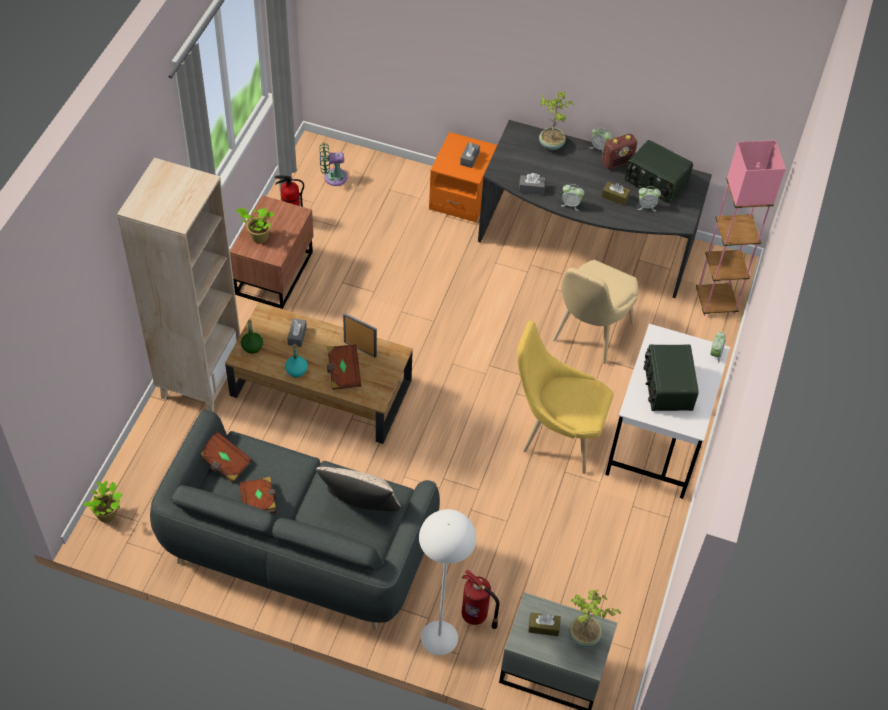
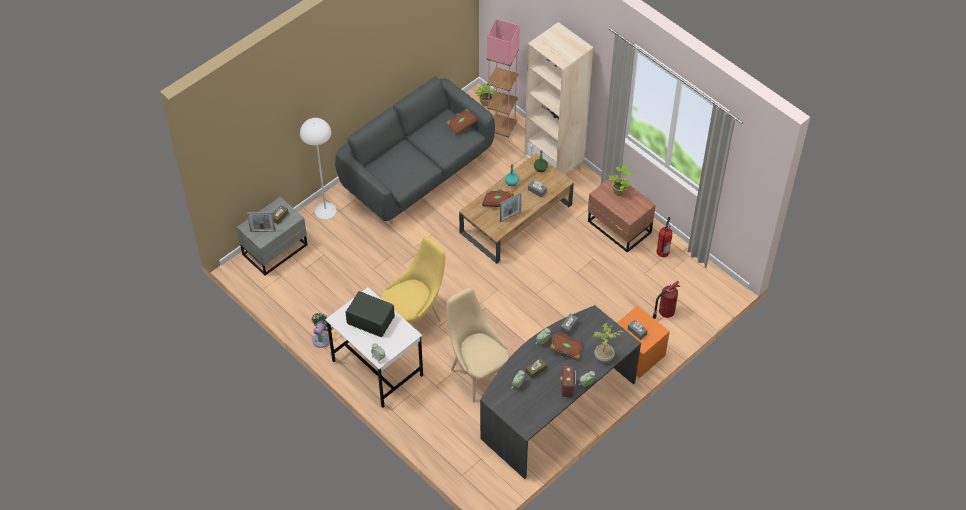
camera: 120 degrees right, 0 degrees up
brown book [239,477,276,514] -> brown book moved to [550,331,583,360]
beige pillow [316,467,401,511] -> none
green fan [320,143,347,186] -> green fan moved to [312,313,333,348]
fire extinguisher [462,569,500,629] -> fire extinguisher moved to [653,281,680,319]
potted plant [569,589,621,647] -> picture frame [247,212,275,232]
radio [625,140,693,204] -> none
pink floor lamp [696,140,786,316] -> pink floor lamp moved to [487,19,520,139]

